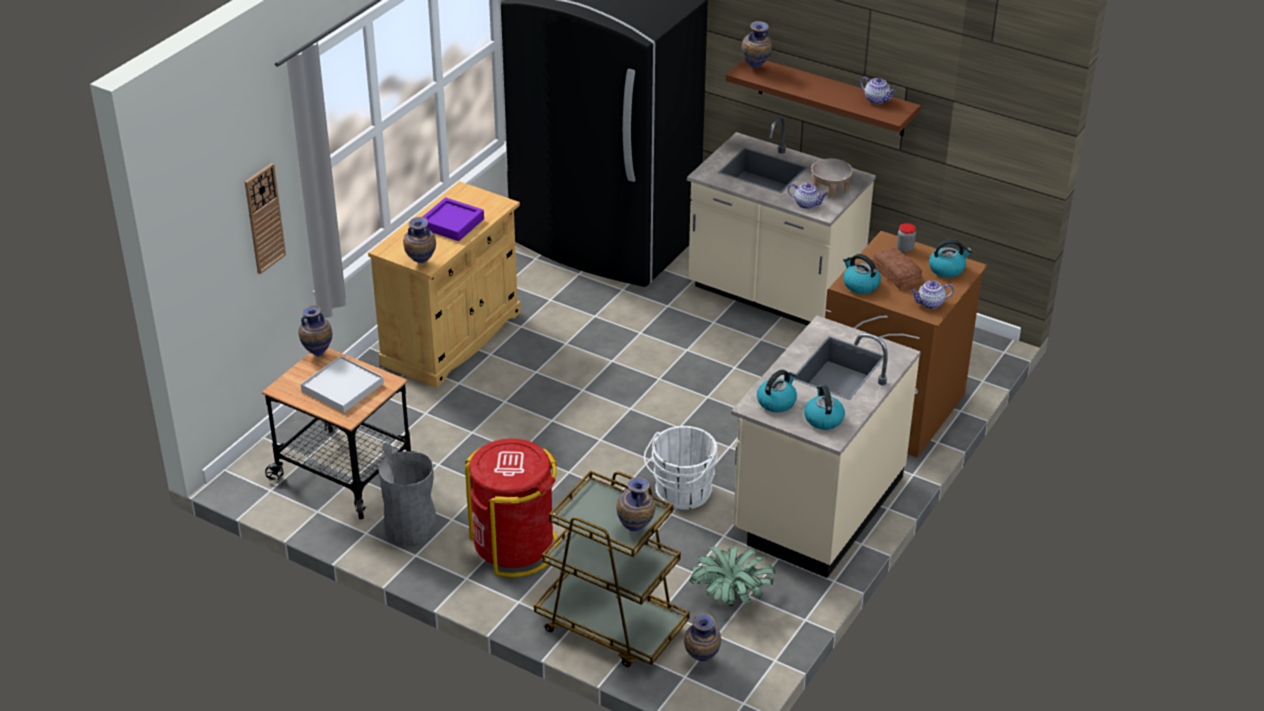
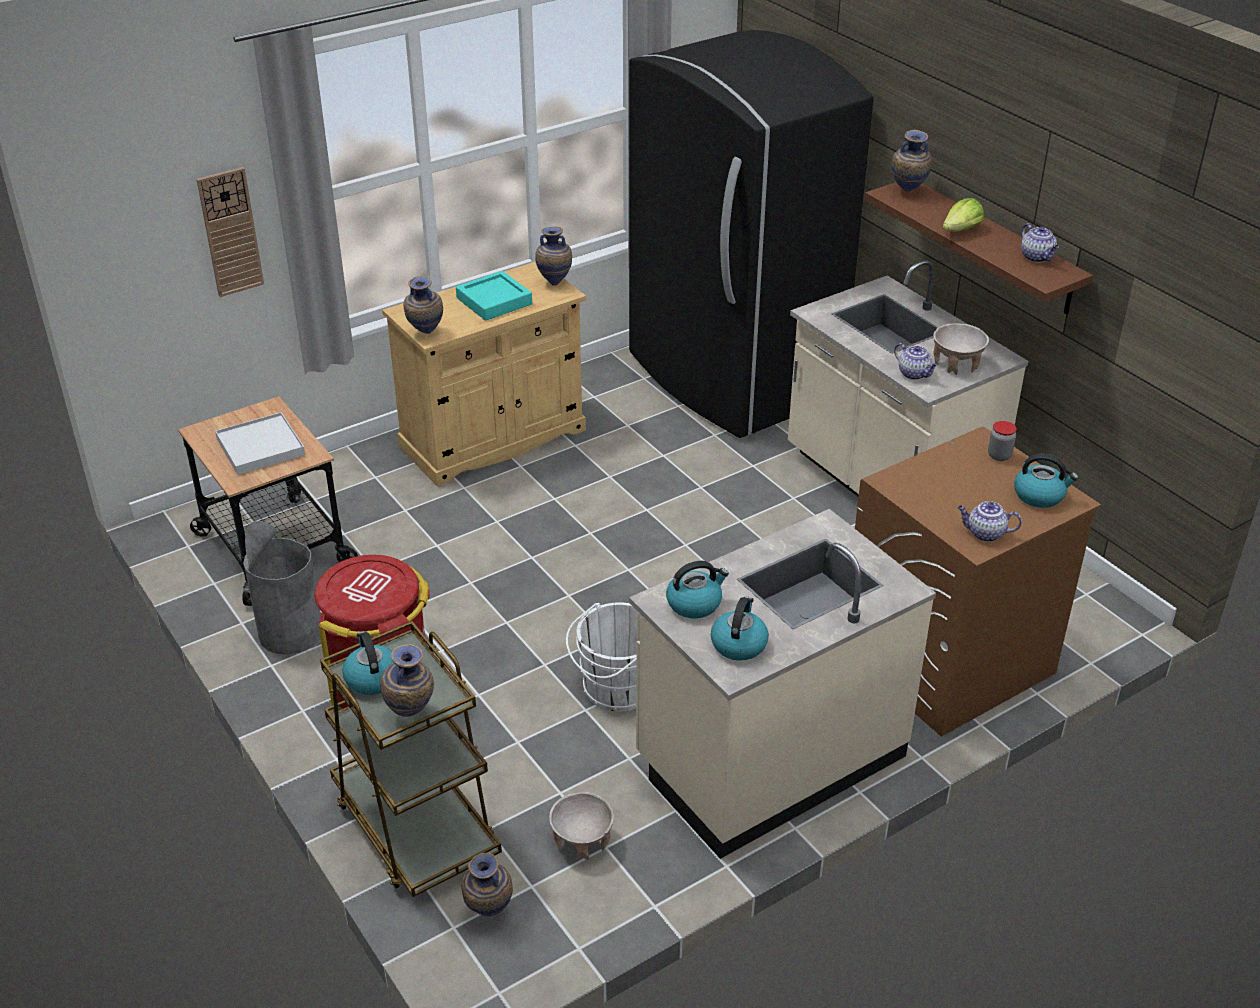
camera: 25 degrees right, 0 degrees up
vase [299,306,332,357] -> vase moved to [535,226,572,285]
purple tray [423,197,484,241] -> turquoise tray [456,271,532,321]
potted plant [689,546,776,606] -> beige bowl [549,792,614,860]
kettle [843,254,881,294] -> kettle moved to [342,631,393,695]
bread [872,248,922,289] -> none
none -> lettuce [943,198,984,232]

